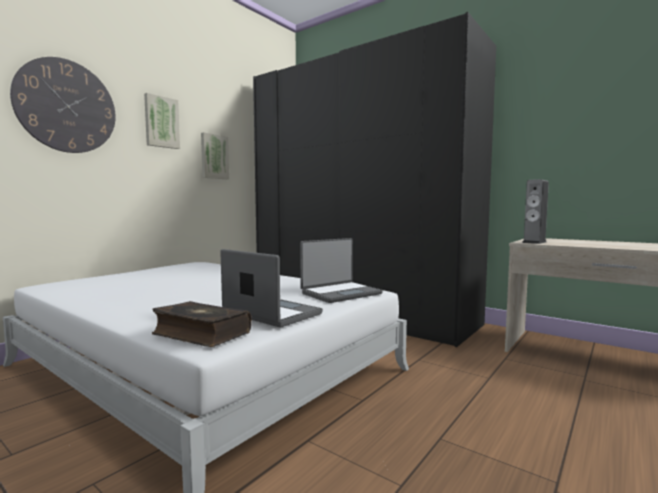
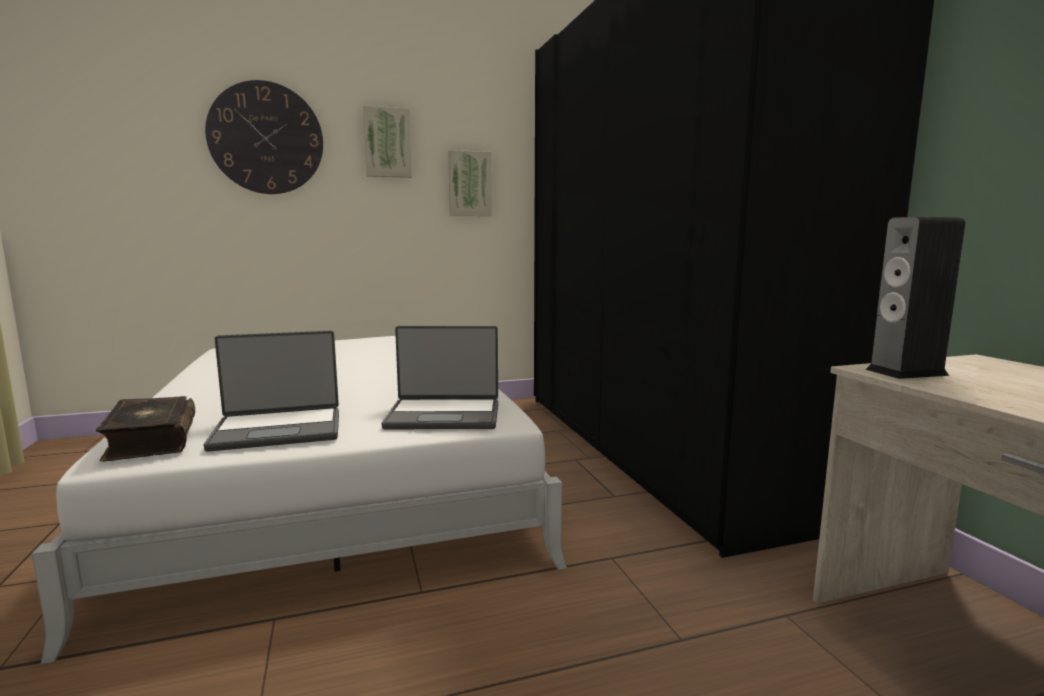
camera: 35 degrees right, 5 degrees up
laptop [220,249,323,328] -> laptop turned 90 degrees clockwise [204,330,339,452]

